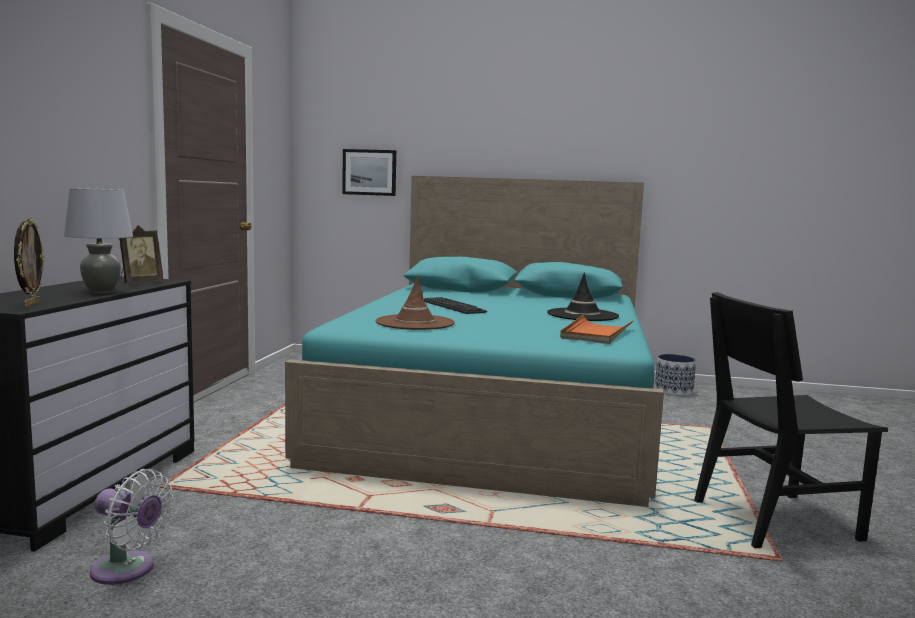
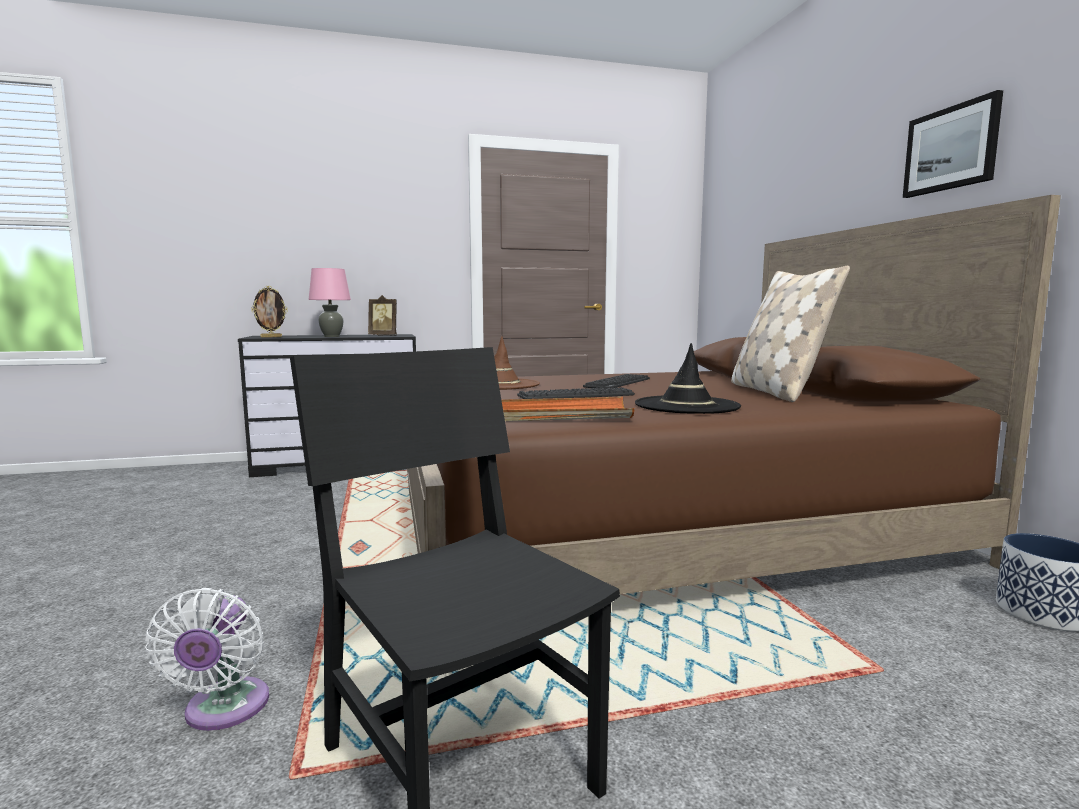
camera: 65 degrees right, 0 degrees up
grey table lamp [64,188,133,294] -> pink table lamp [308,268,351,337]
white fan [90,469,173,585] -> white fan moved to [145,588,269,731]
turquoise bed [285,176,664,507] -> brown bed [407,195,1061,594]
picture [342,149,396,196] -> picture moved to [903,90,1003,198]
none -> keyboard [517,387,635,399]
none -> beige pillow [731,266,850,402]

